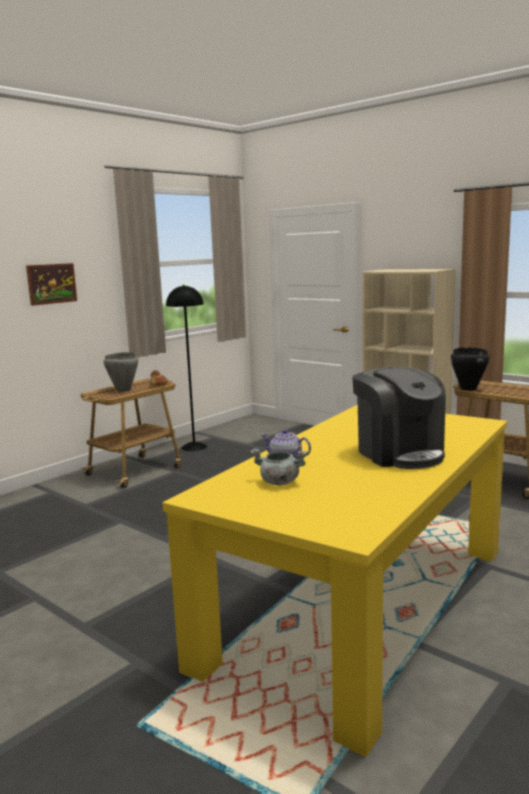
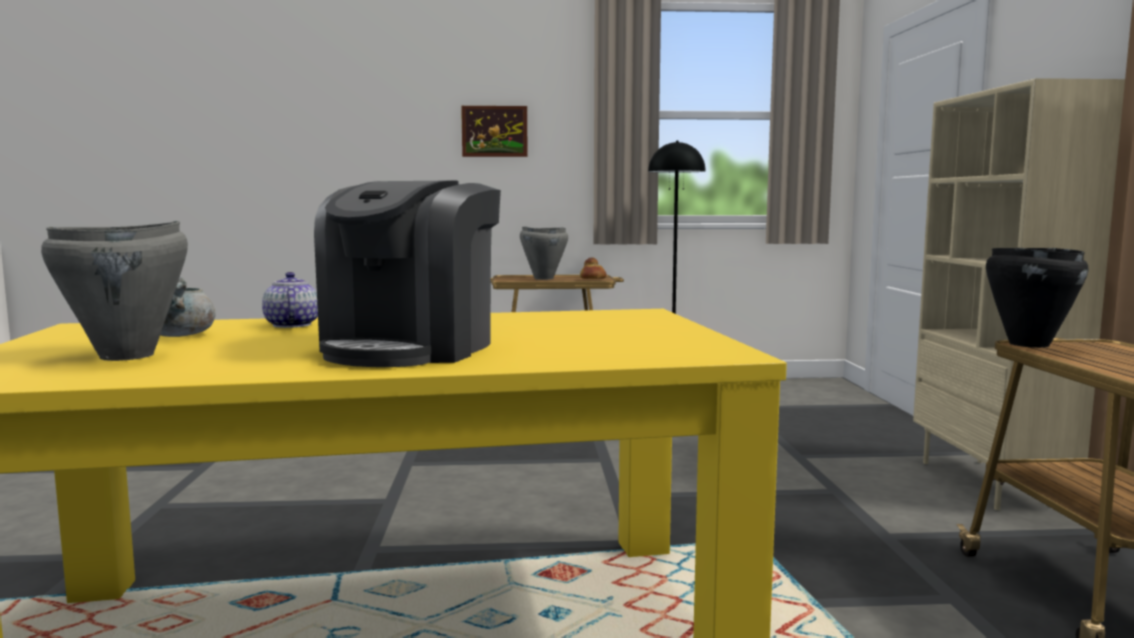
camera: 45 degrees right, 5 degrees down
none -> grey cooking pot [41,221,188,361]

